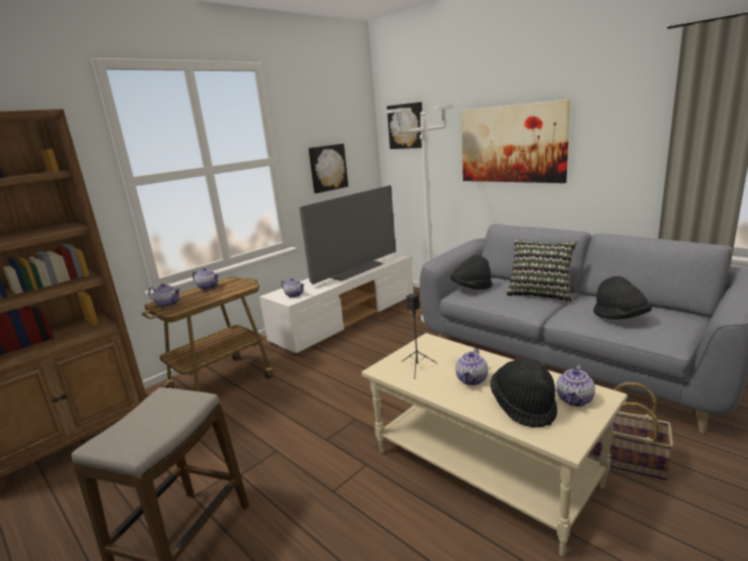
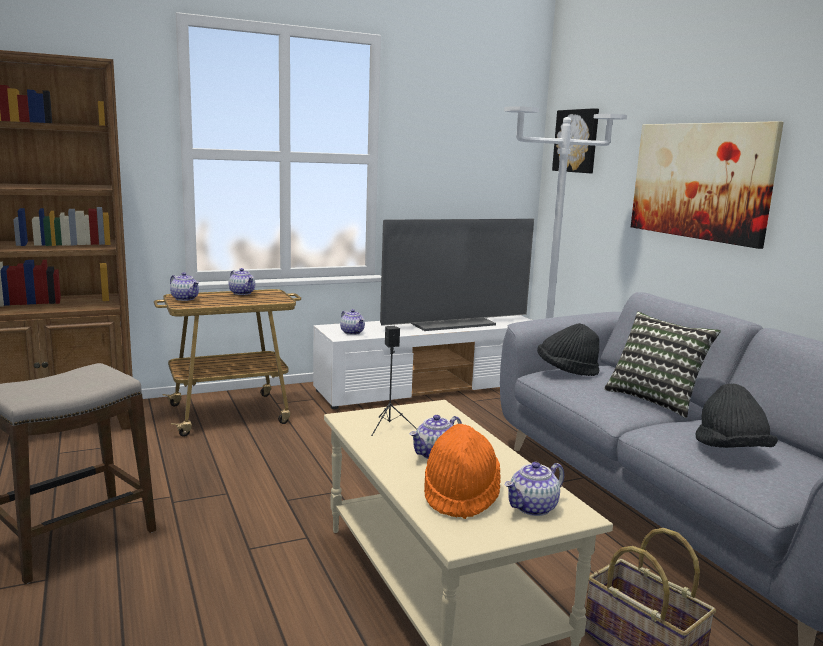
camera: 20 degrees right, 5 degrees down
picture [308,144,348,193] -> none
black hat [490,358,557,427] -> orange hat [424,424,501,519]

